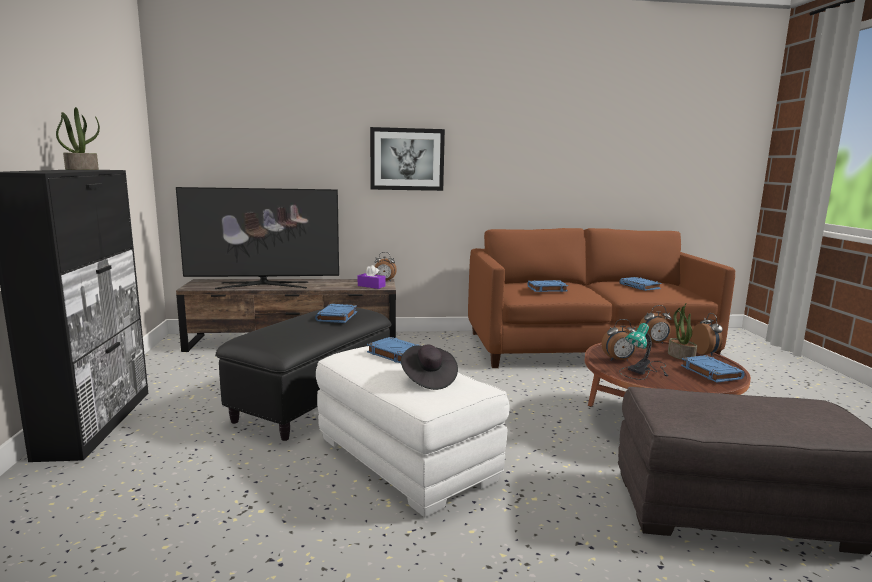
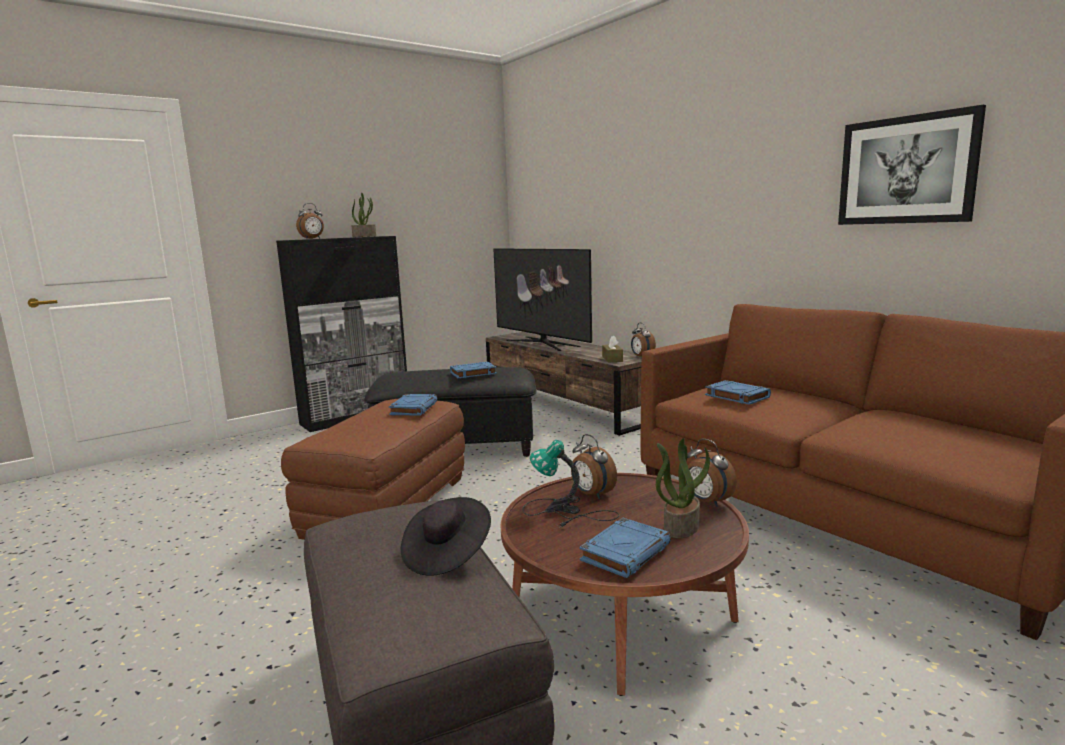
camera: 60 degrees right, 0 degrees up
white ottoman [316,346,509,517] -> brown ottoman [281,398,465,540]
purple tissue box [358,265,385,289] -> brown tissue box [602,335,623,363]
picture [370,127,445,191] -> picture moved to [838,105,986,225]
black hat [401,345,458,390] -> black hat moved to [401,497,491,576]
blue book [619,277,662,291] -> none
alarm clock [692,313,723,356] -> alarm clock moved to [296,203,324,239]

